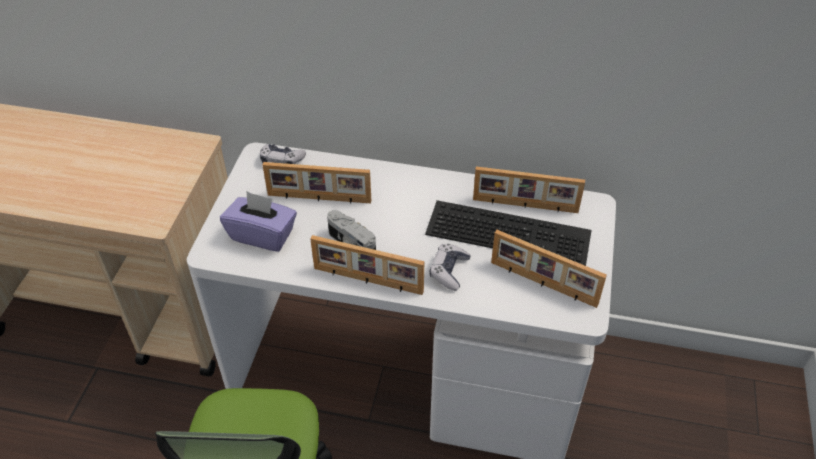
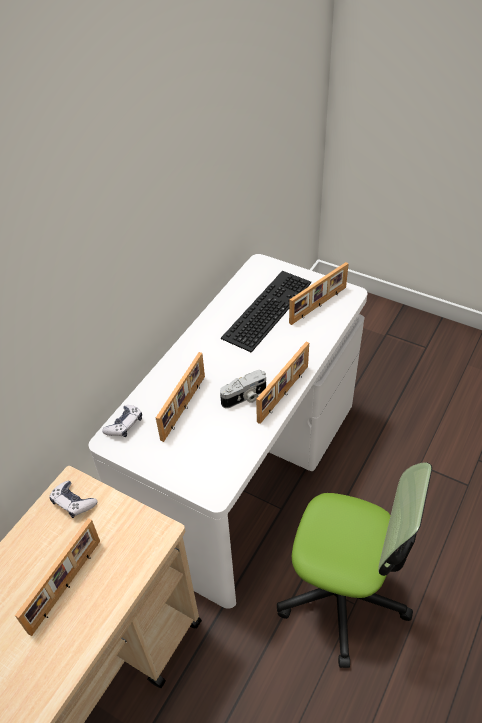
camera: 70 degrees left, 0 degrees up
purple tissue box [220,191,297,252] -> none
game controller [429,244,471,291] -> game controller moved to [49,481,98,518]
picture frame [473,166,585,213] -> picture frame moved to [15,518,100,636]

